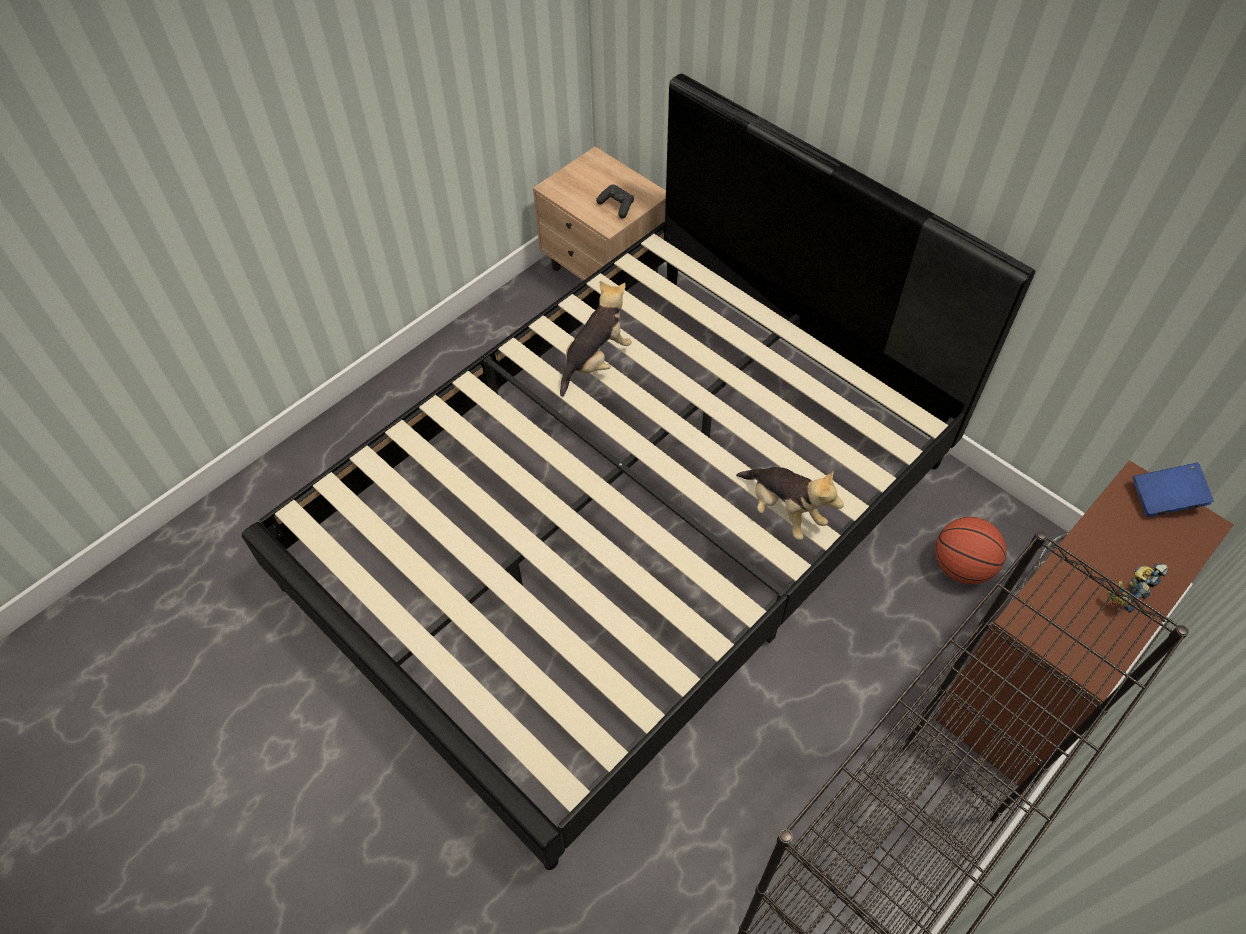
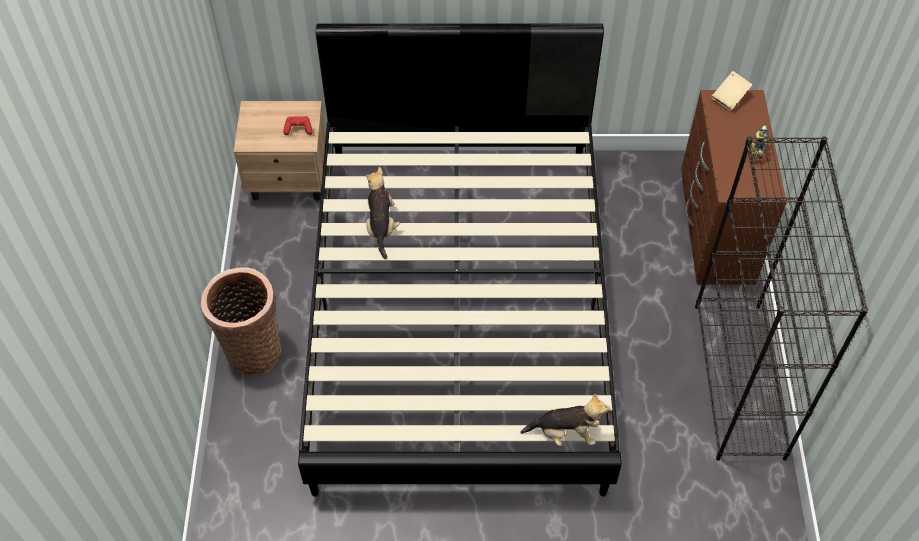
camera: 45 degrees left, 0 degrees up
black game controller [596,184,634,218] -> red game controller [283,116,313,135]
plush toy [736,467,844,540] -> plush toy moved to [521,393,611,446]
basketball [935,517,1006,584] -> none
blue book [1133,463,1214,517] -> beige book [711,71,752,111]
none -> basket [201,268,281,376]

